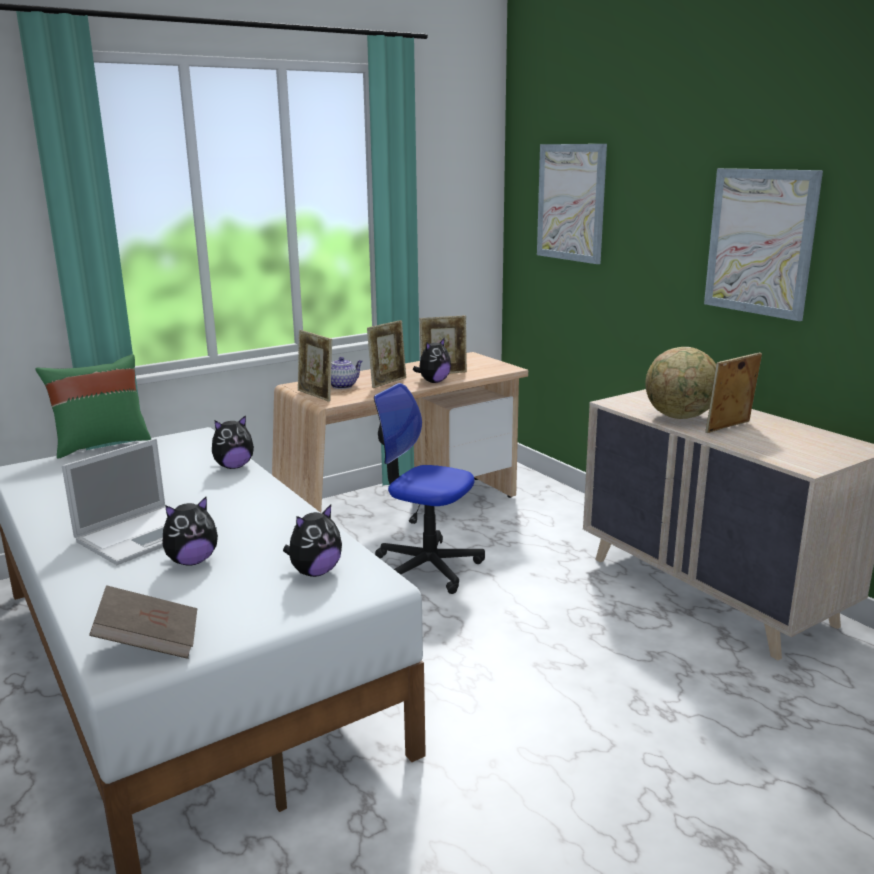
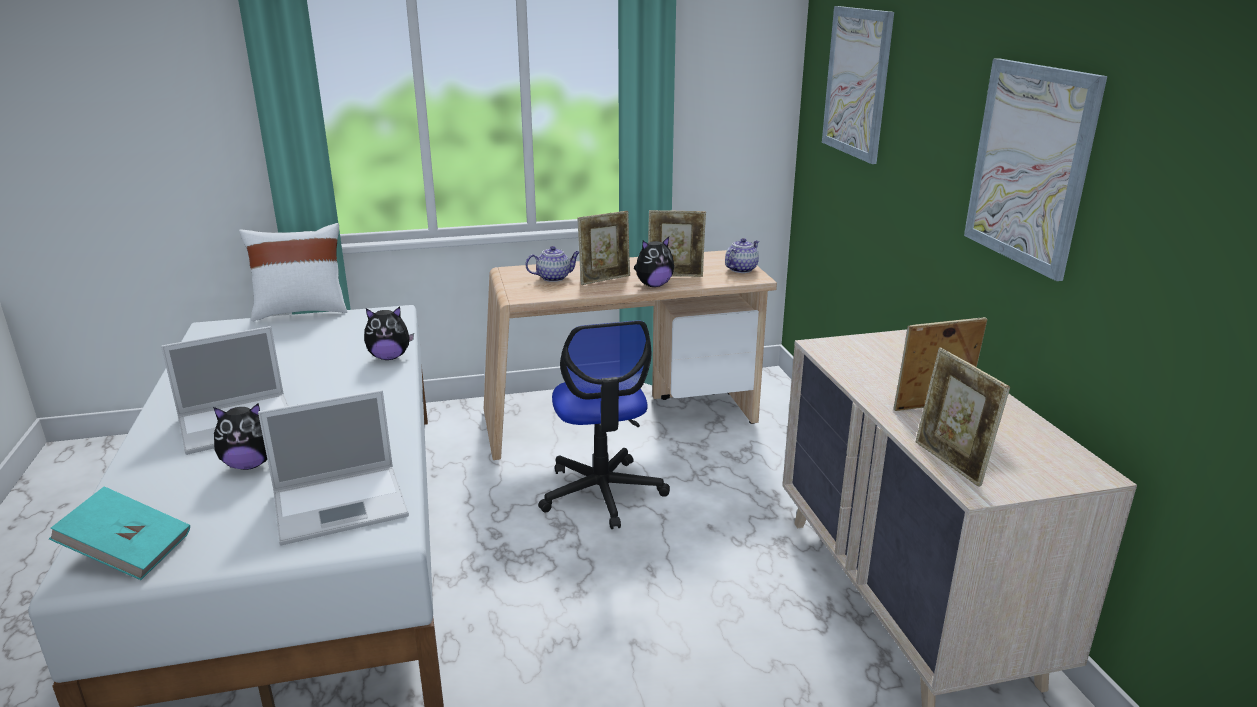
camera: 20 degrees right, 5 degrees up
green pillow [35,354,151,459] -> white pillow [239,223,347,321]
brown book [89,585,197,659] -> turquoise book [49,486,190,580]
plush toy [283,504,342,577] -> laptop [258,390,409,546]
picture frame [298,330,332,402] -> picture frame moved to [916,348,1010,487]
office chair [374,383,485,594] -> office chair turned 150 degrees counterclockwise [538,321,670,529]
globe [645,347,716,419] -> none
none -> teapot [725,238,759,273]

